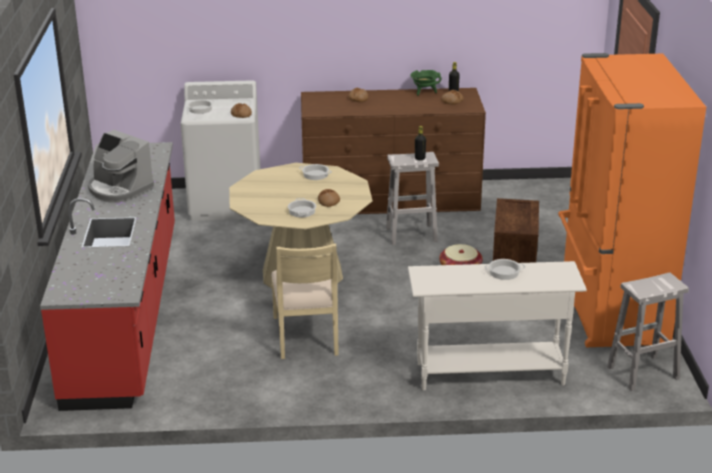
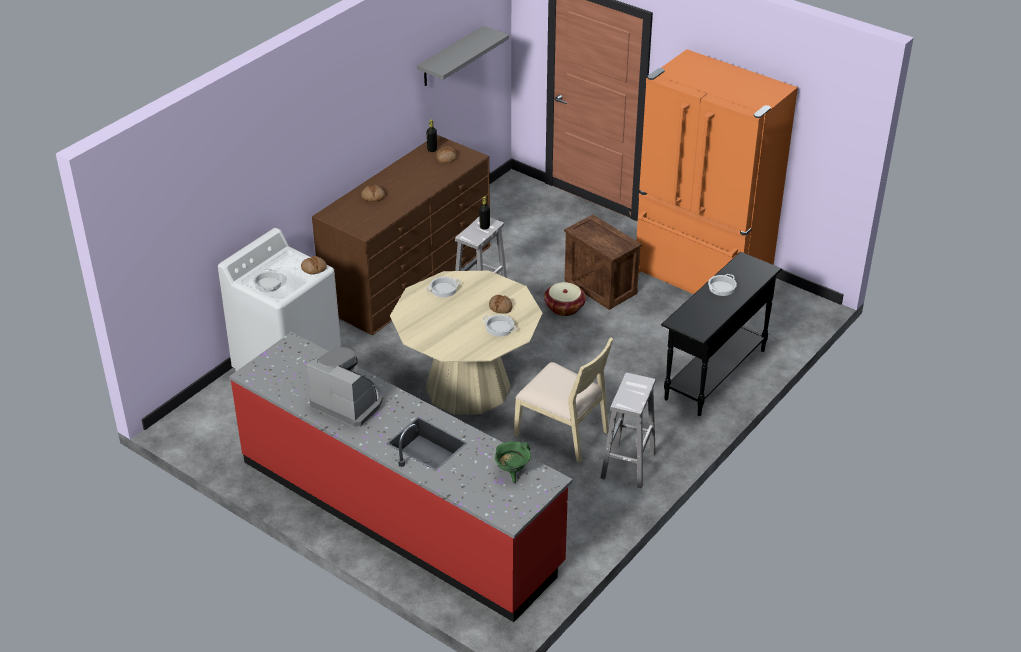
camera: 50 degrees left, 10 degrees up
coffee machine [88,130,154,203] -> coffee machine turned 135 degrees counterclockwise [307,347,382,428]
white console table [408,261,587,390] -> black console table [661,252,782,416]
green cooking pot [411,70,441,96] -> green cooking pot moved to [495,441,531,483]
white stool [607,273,689,391] -> white stool moved to [601,373,656,488]
none -> grey shelf [417,26,509,86]

